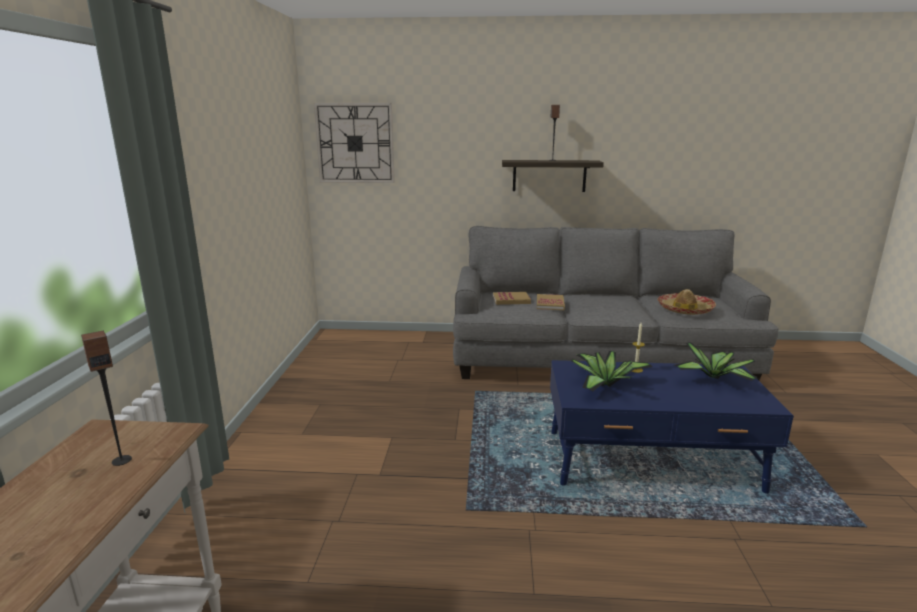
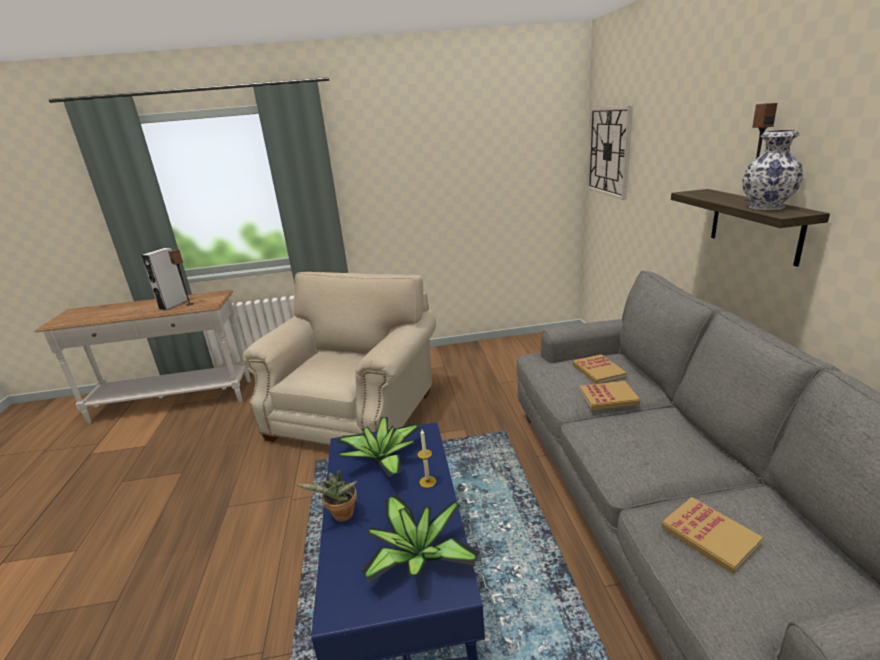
camera: 80 degrees right, 5 degrees up
hat [657,289,716,315] -> book [661,497,763,574]
none -> grey speaker [141,248,187,310]
none -> beige armchair [243,272,436,446]
none -> potted plant [296,470,357,522]
none -> vase [742,130,803,210]

